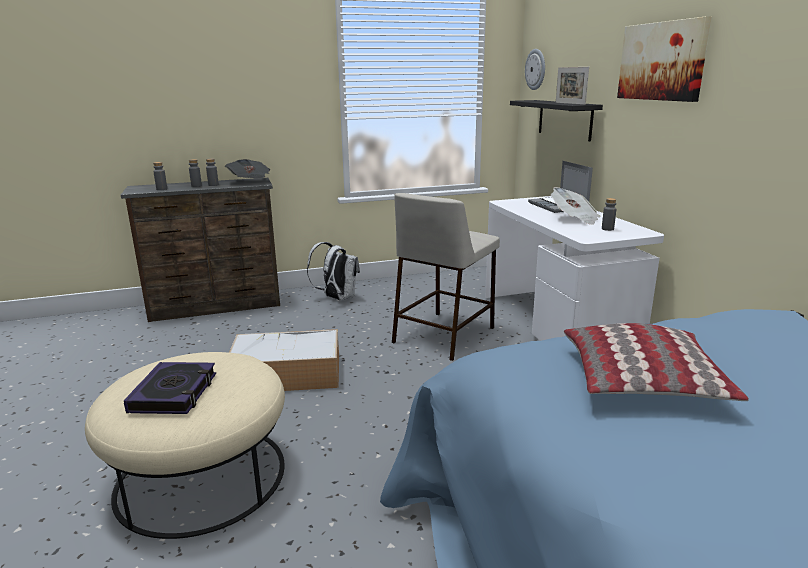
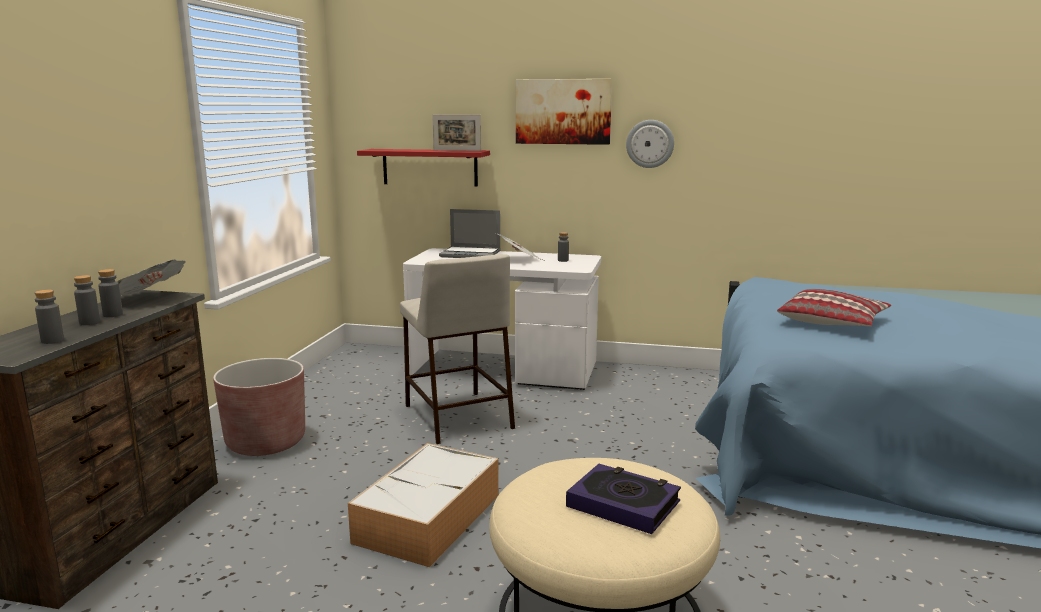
camera: 60 degrees left, 5 degrees down
white backpack [307,242,360,301] -> brown planter [213,358,305,456]
black shelf [510,100,603,141] -> red shelf [357,149,490,186]
wall clock [525,49,545,90] -> wall clock moved to [626,120,674,168]

